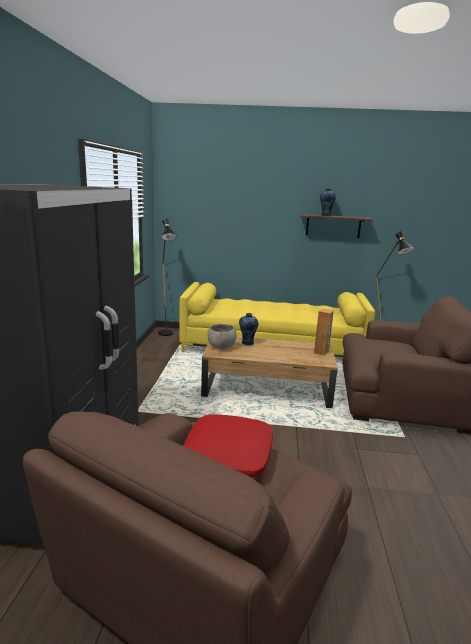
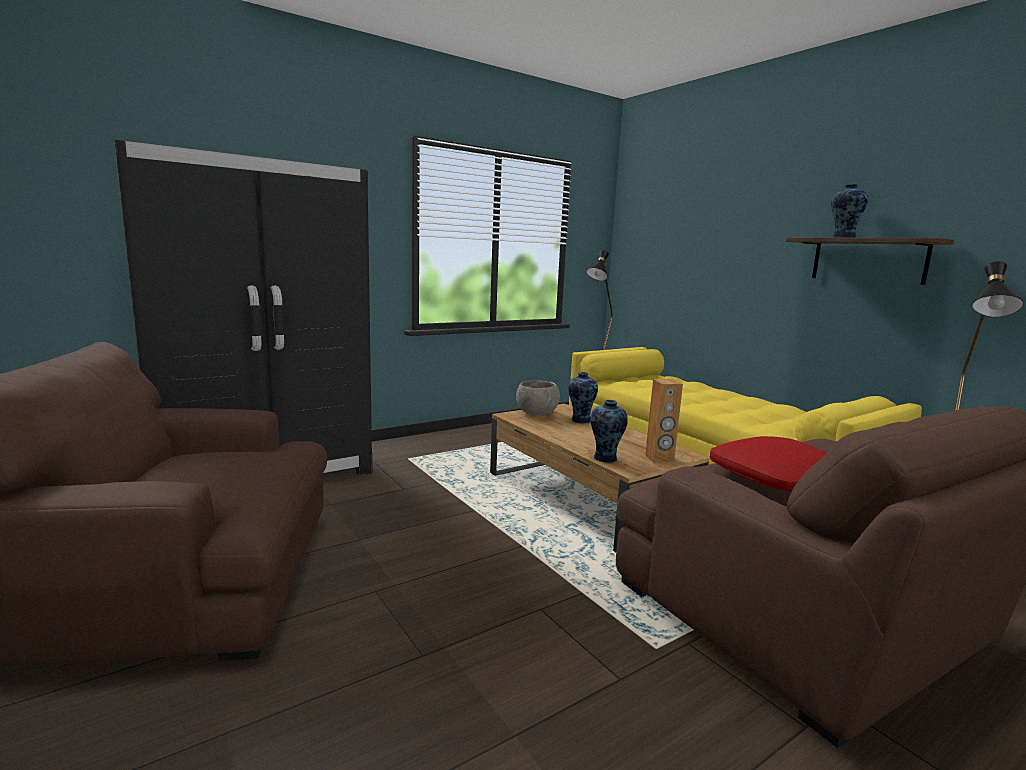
camera: 50 degrees right, 5 degrees down
red pillow [183,414,273,478] -> red pillow moved to [710,436,827,491]
none -> vase [591,400,628,463]

